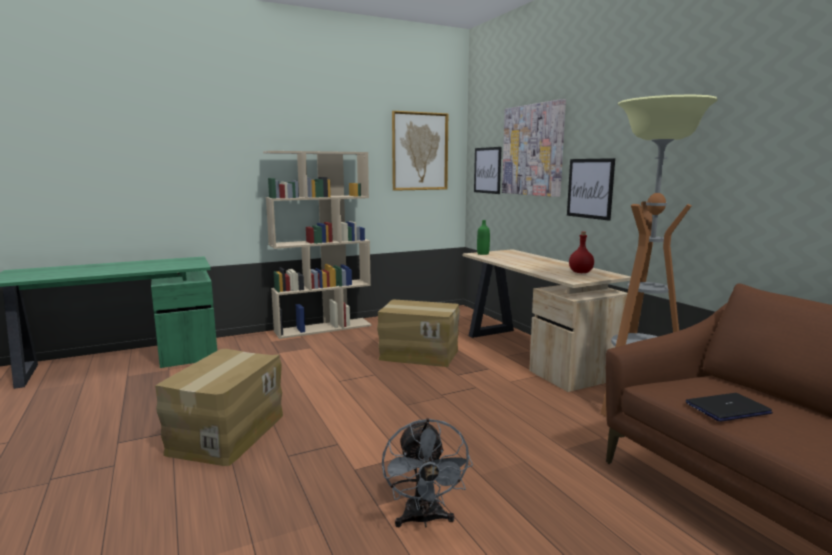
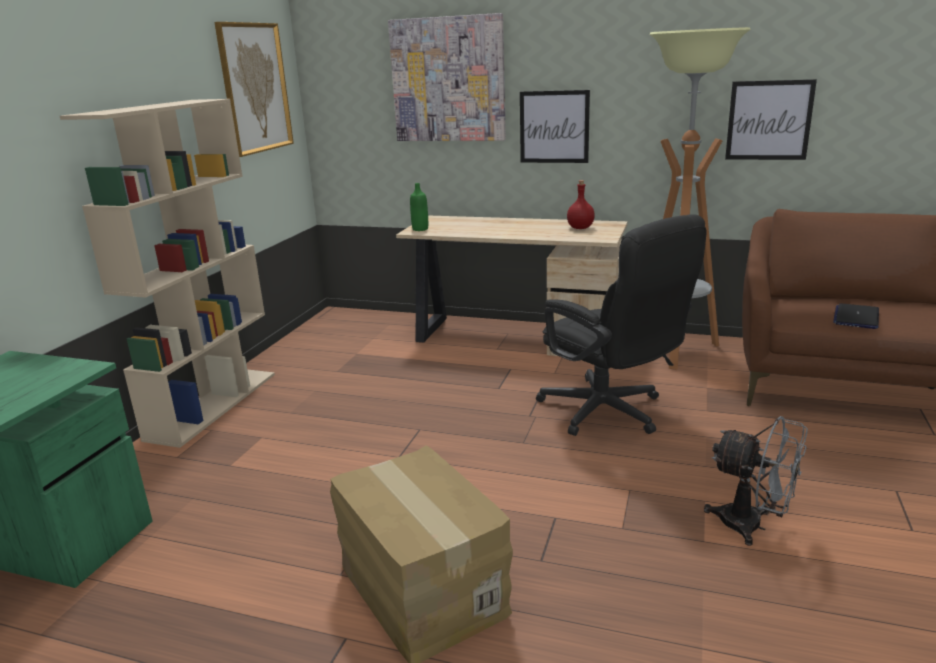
camera: 45 degrees left, 10 degrees up
cardboard box [377,300,460,367] -> none
picture [474,147,502,194] -> picture moved to [725,79,817,160]
none -> black office chair [536,214,707,436]

